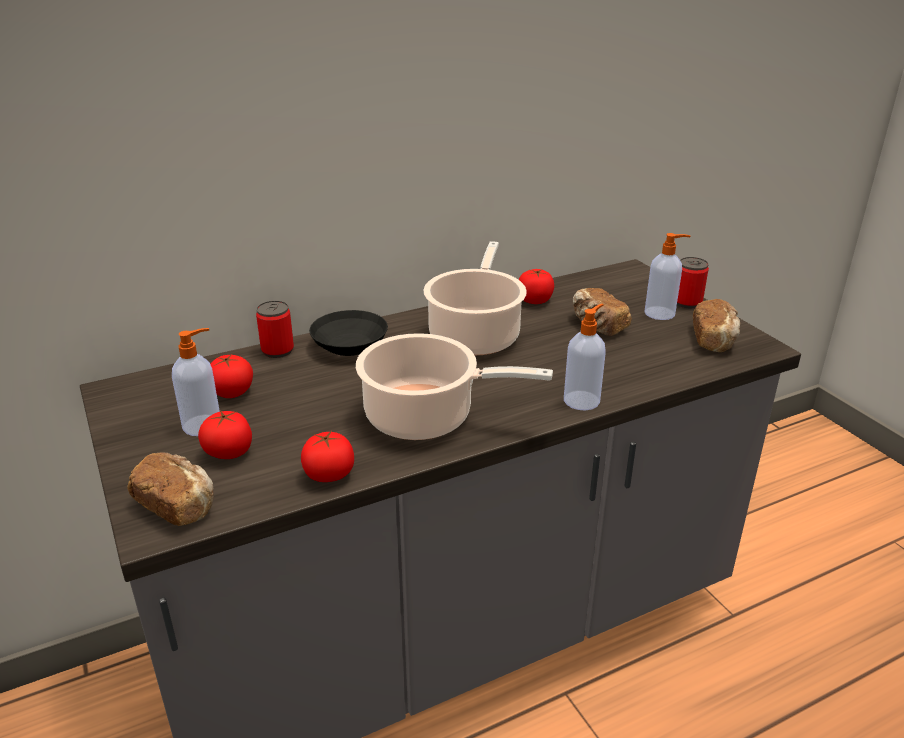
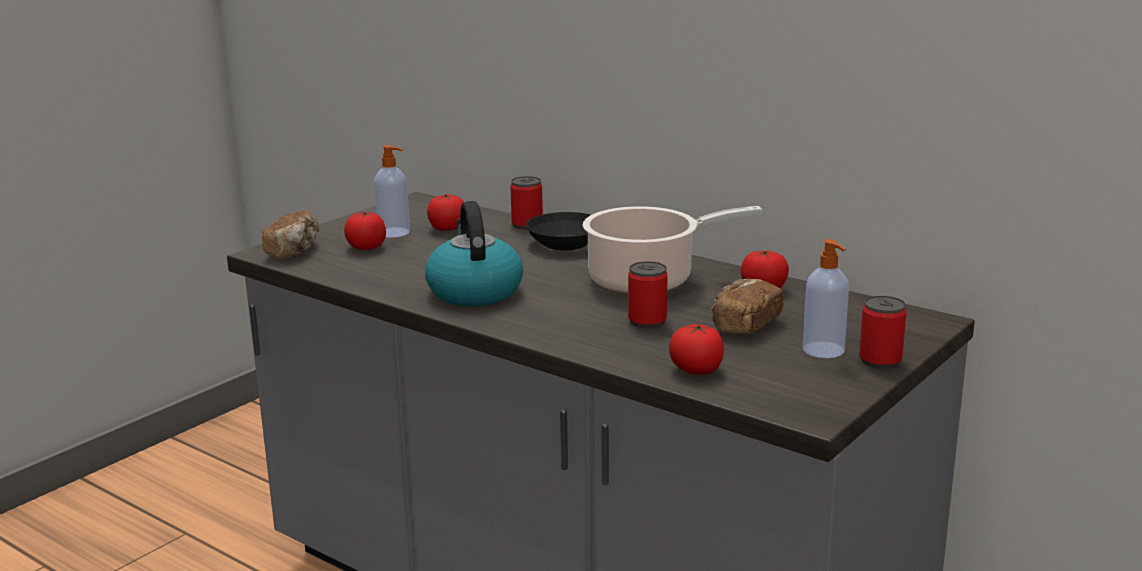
camera: 65 degrees right, 10 degrees down
tomato [301,430,354,482] -> tomato moved to [669,323,724,375]
cooking pot [356,333,553,440] -> kettle [425,201,523,306]
soap dispenser [564,304,606,410] -> none
bread [693,299,740,352] -> none
none -> can [628,261,668,328]

